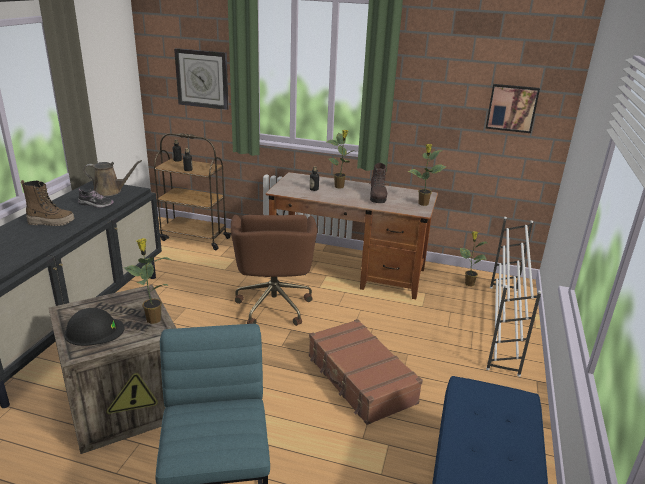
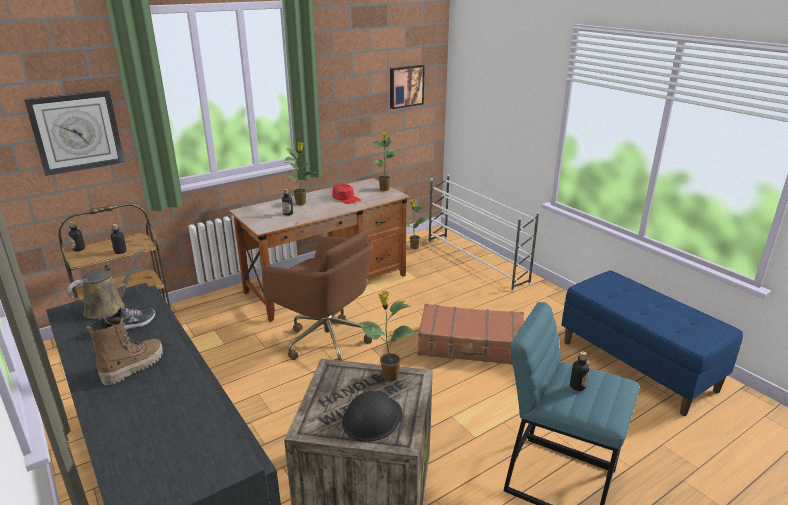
camera: 50 degrees left, 0 degrees up
brown boot [369,163,387,203] -> red cap [332,184,361,204]
none -> bottle [570,351,590,391]

